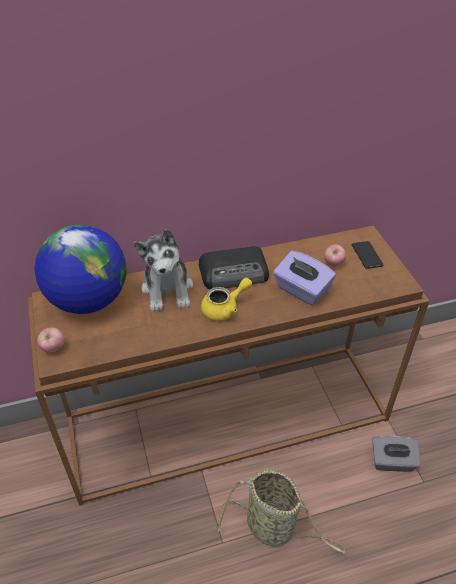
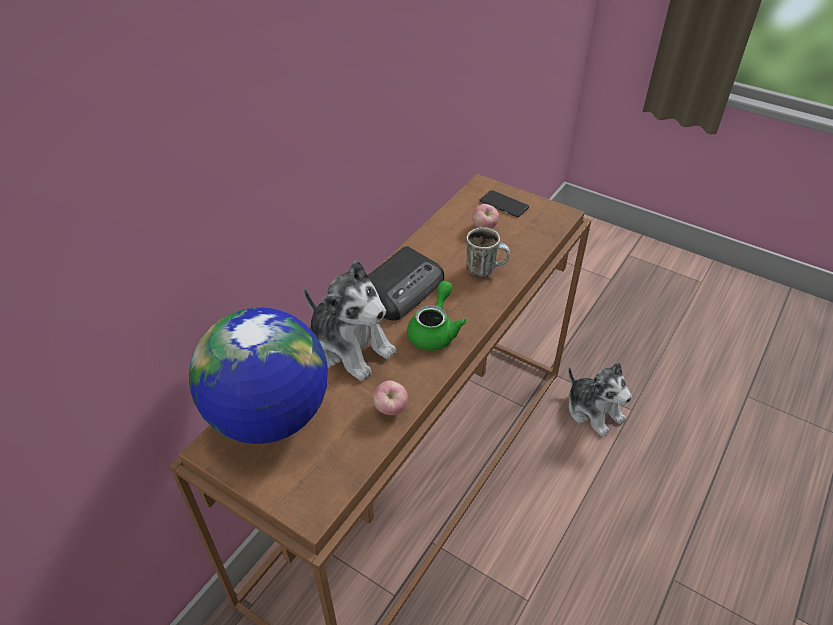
camera: 40 degrees left, 0 degrees up
apple [37,327,64,353] -> apple moved to [373,380,408,415]
yellow teapot [201,278,252,321] -> green teapot [407,281,467,351]
basket [218,470,345,553] -> none
purple tissue box [273,251,336,305] -> mug [466,227,510,277]
grey tissue box [372,436,420,472] -> plush toy [568,362,632,437]

